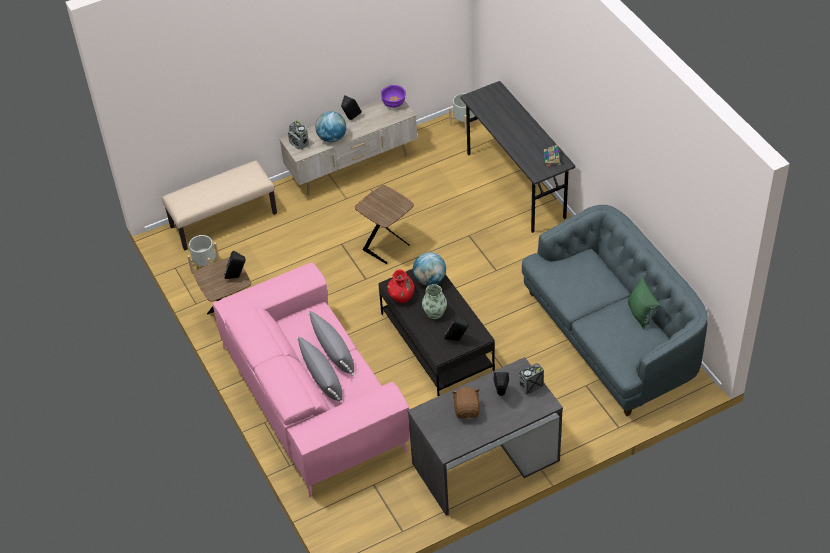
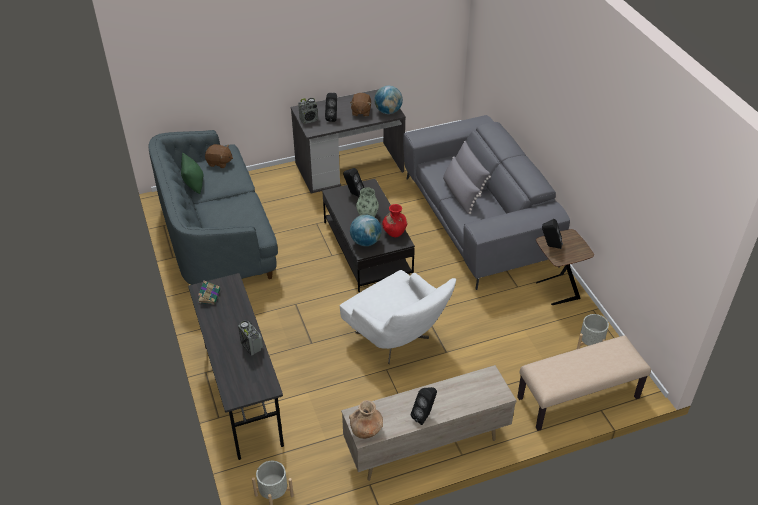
camera: 175 degrees left, 5 degrees down
pink sofa [213,262,409,497] -> grey sofa [403,115,570,290]
radio [288,120,309,150] -> radio moved to [238,321,263,356]
globe [315,111,346,142] -> globe moved to [374,86,403,114]
brown side table [355,185,414,264] -> white armchair [340,270,456,364]
purple bowl [381,85,406,108] -> brown vase [349,400,383,439]
none -> brown plush toy [205,144,233,168]

